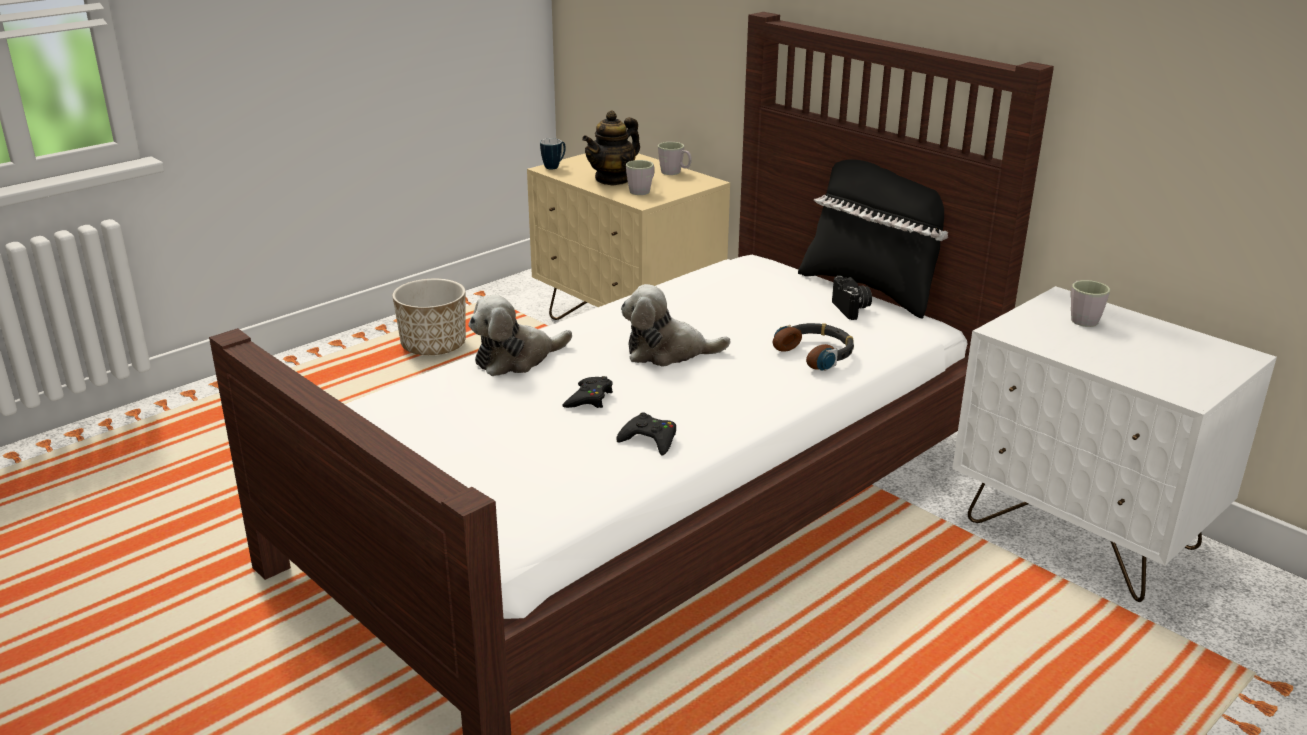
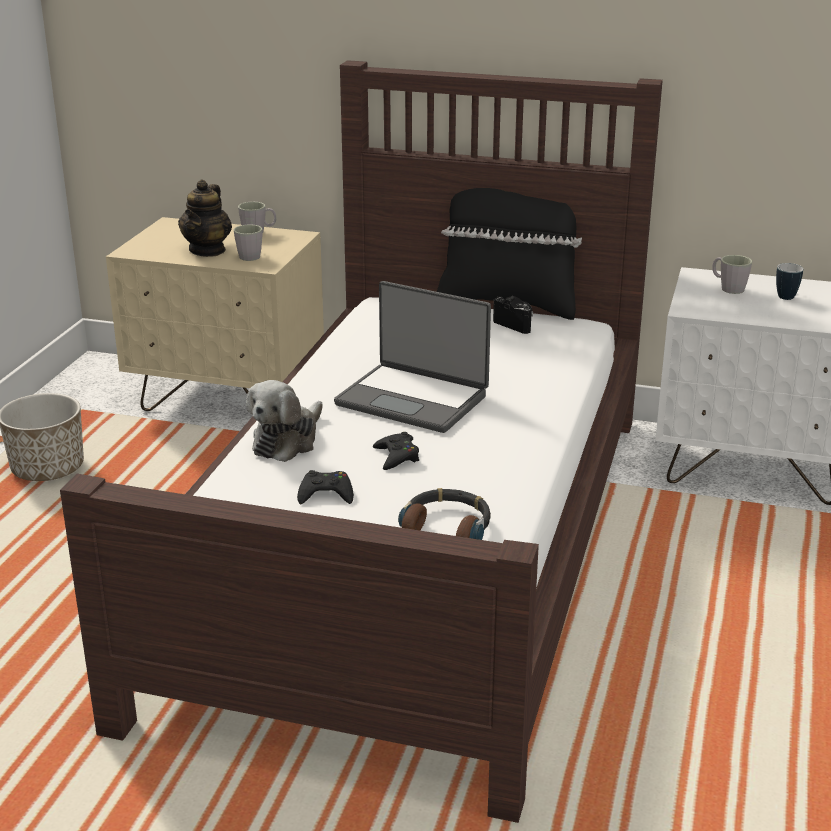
camera: 30 degrees left, 0 degrees up
mug [540,138,566,170] -> mug moved to [776,263,803,300]
black game controller [616,412,676,456] -> black game controller moved to [297,470,354,504]
plush toy [621,284,730,367] -> laptop [334,281,491,433]
headphones [773,323,854,371] -> headphones moved to [398,488,491,540]

